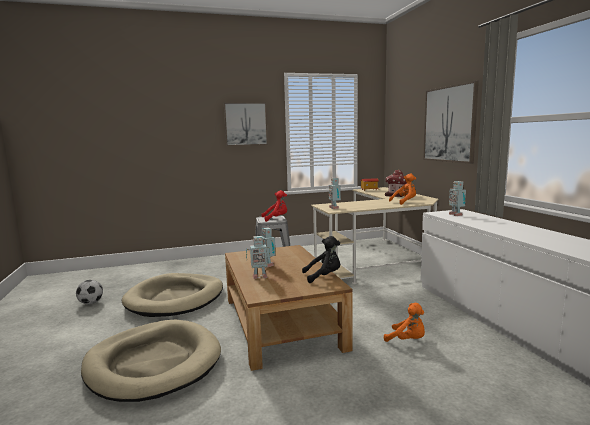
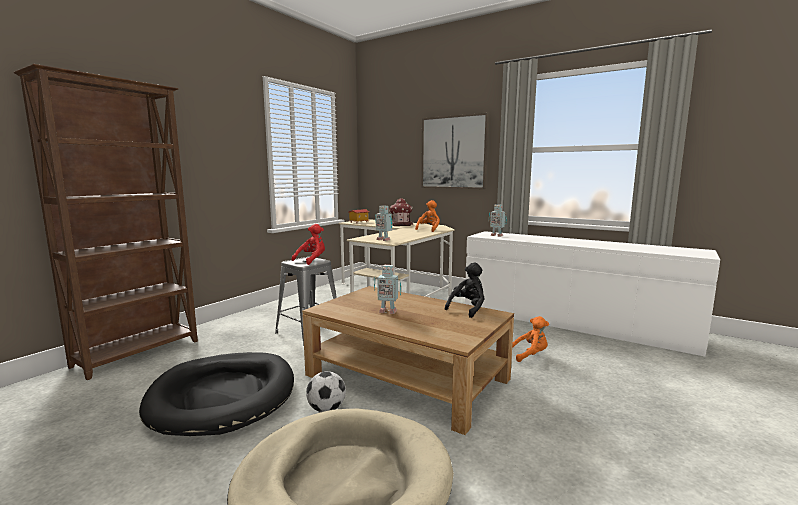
camera: 40 degrees left, 0 degrees up
football [76,280,103,304] -> football moved to [306,371,346,412]
beige dog bed [122,273,223,317] -> black dog bed [139,352,294,436]
picture [224,102,268,146] -> none
toy robot [246,236,270,279] -> none
none -> brown bookcase [14,64,198,380]

